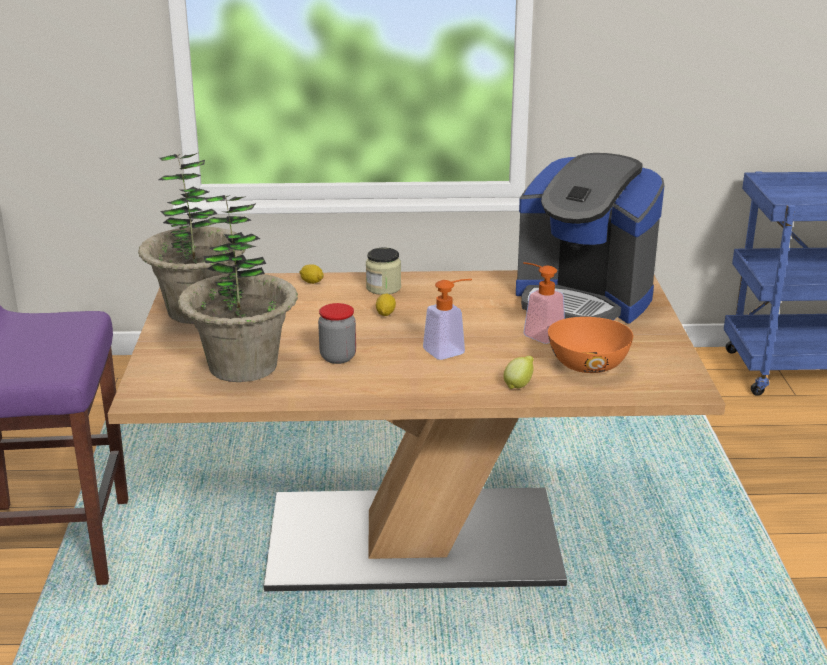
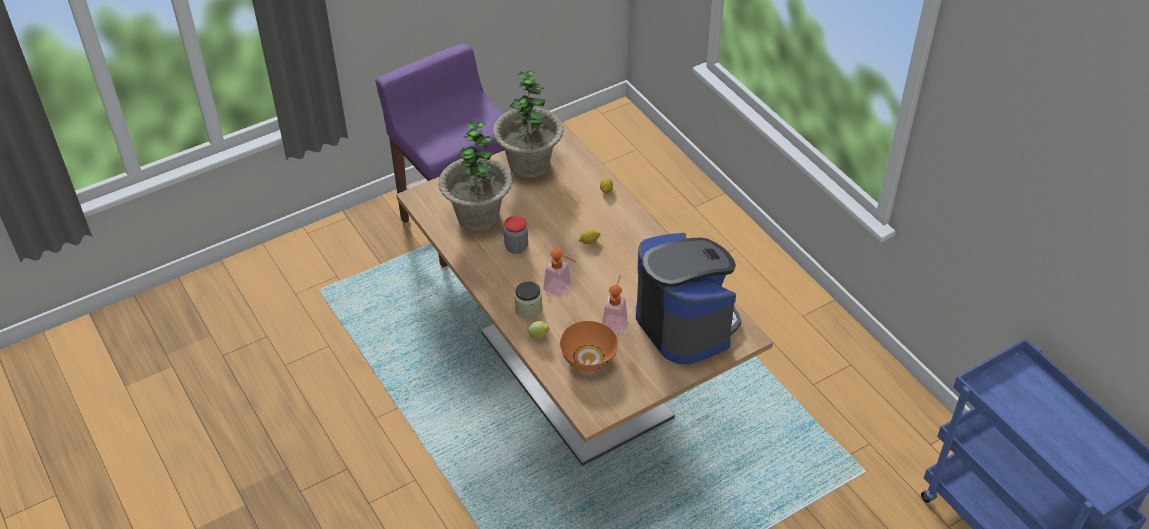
camera: 60 degrees right, 20 degrees up
jar [366,248,401,295] -> jar moved to [514,281,542,319]
coffee machine [516,153,664,324] -> coffee machine turned 150 degrees clockwise [636,233,741,364]

